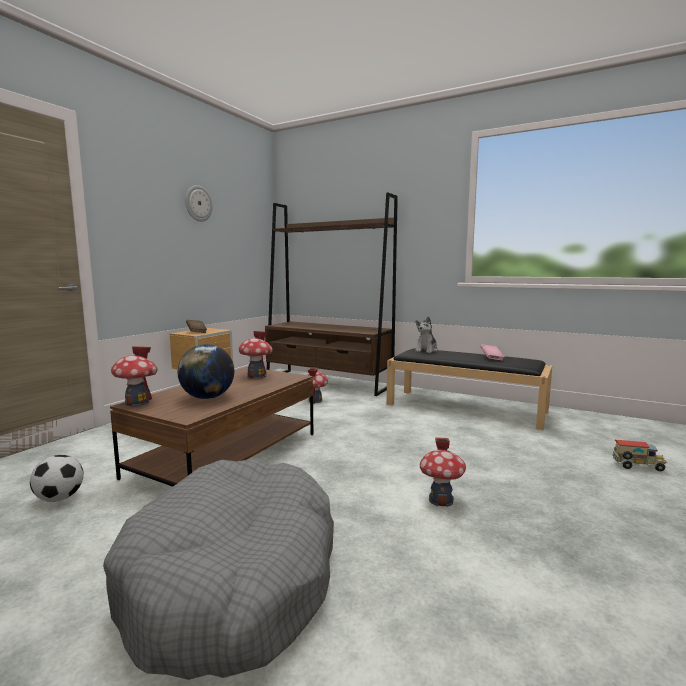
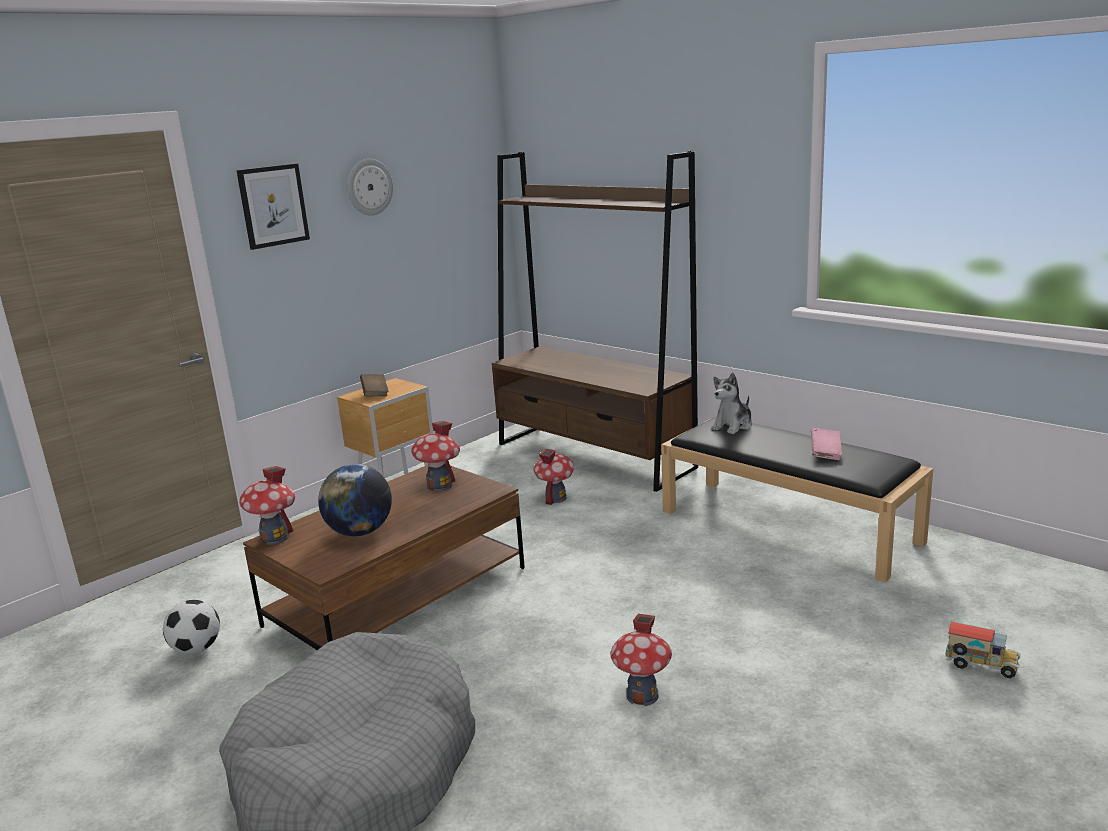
camera: 15 degrees right, 10 degrees up
none -> picture [236,164,310,250]

